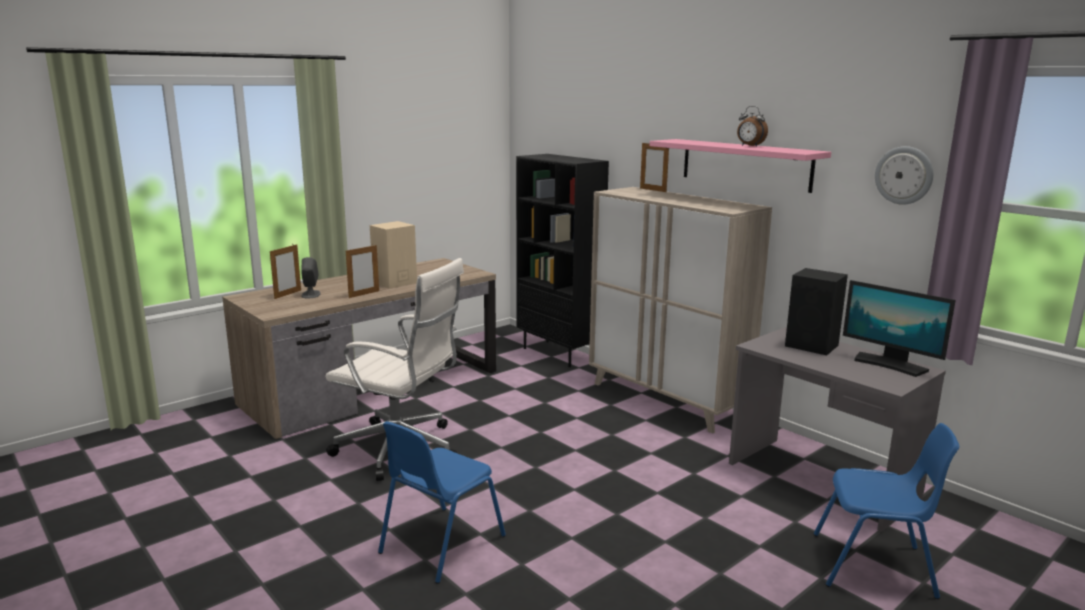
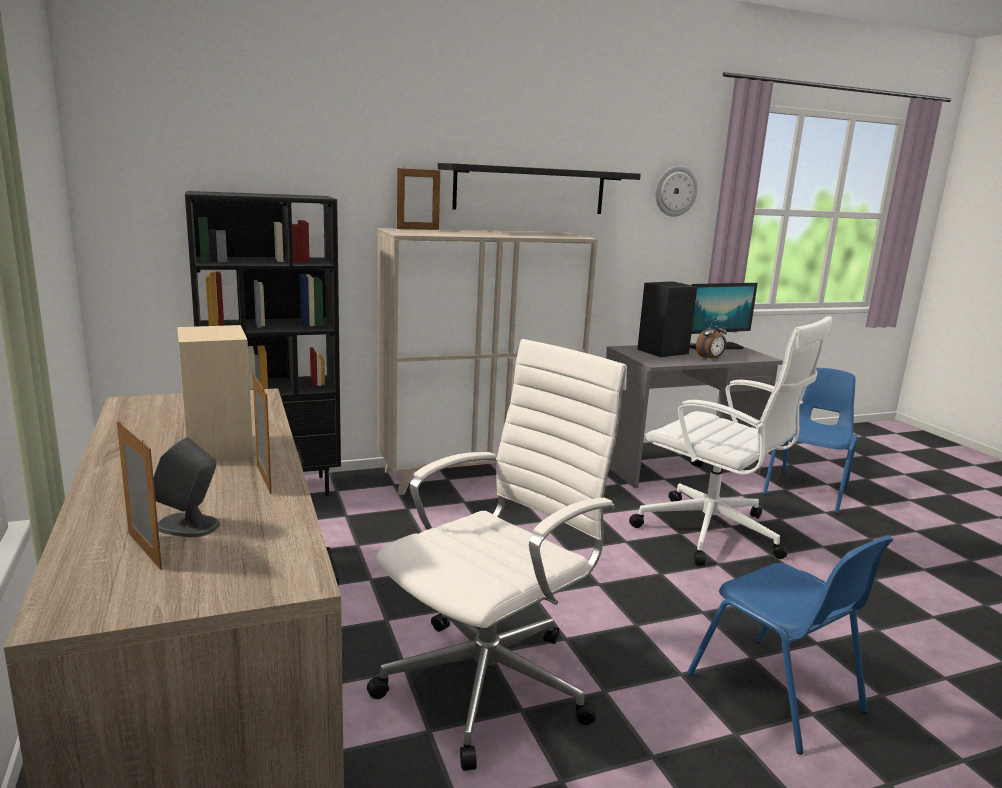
camera: 70 degrees left, 0 degrees up
pink shelf [650,139,831,193] -> black shelf [438,163,641,214]
alarm clock [737,106,768,147] -> alarm clock moved to [696,320,727,360]
none -> white office chair [629,316,833,566]

